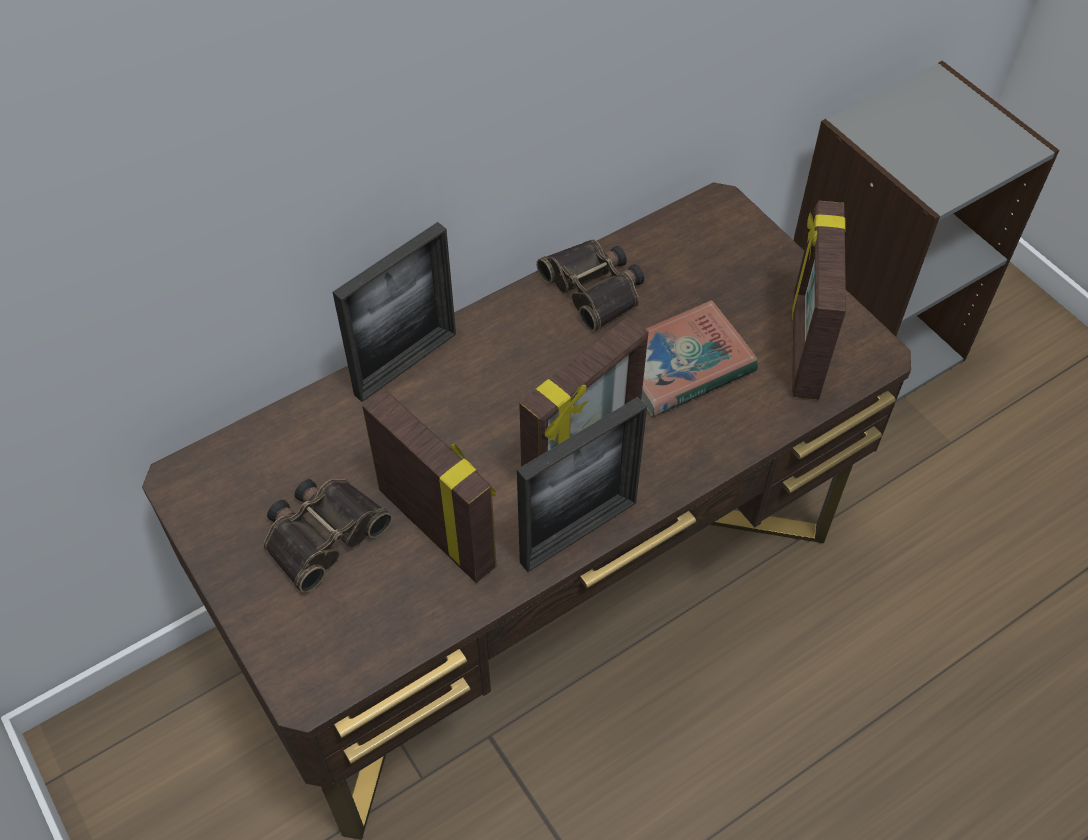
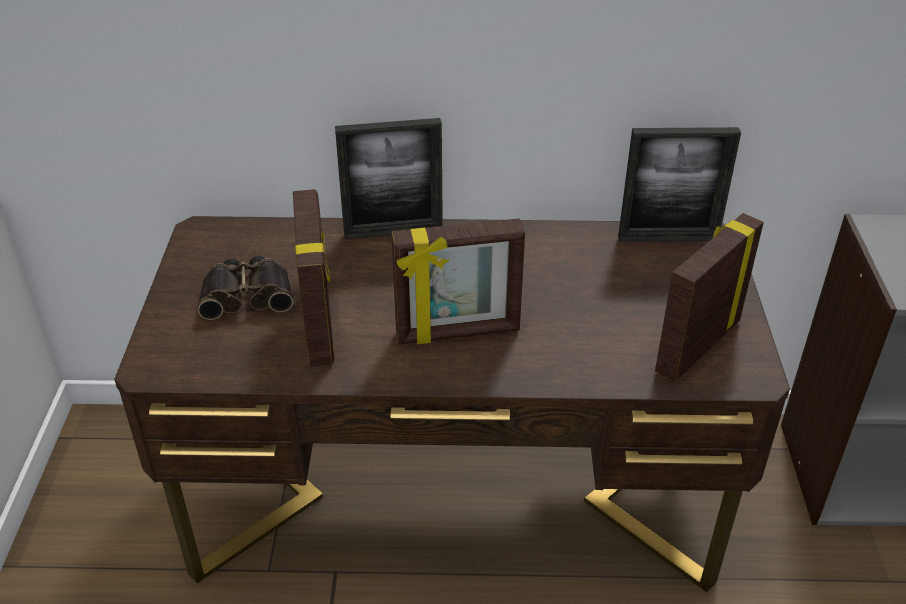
camera: 35 degrees right, 15 degrees down
picture frame [517,397,647,572] -> picture frame moved to [618,127,741,242]
binoculars [537,239,645,332] -> none
book [641,300,758,417] -> none

